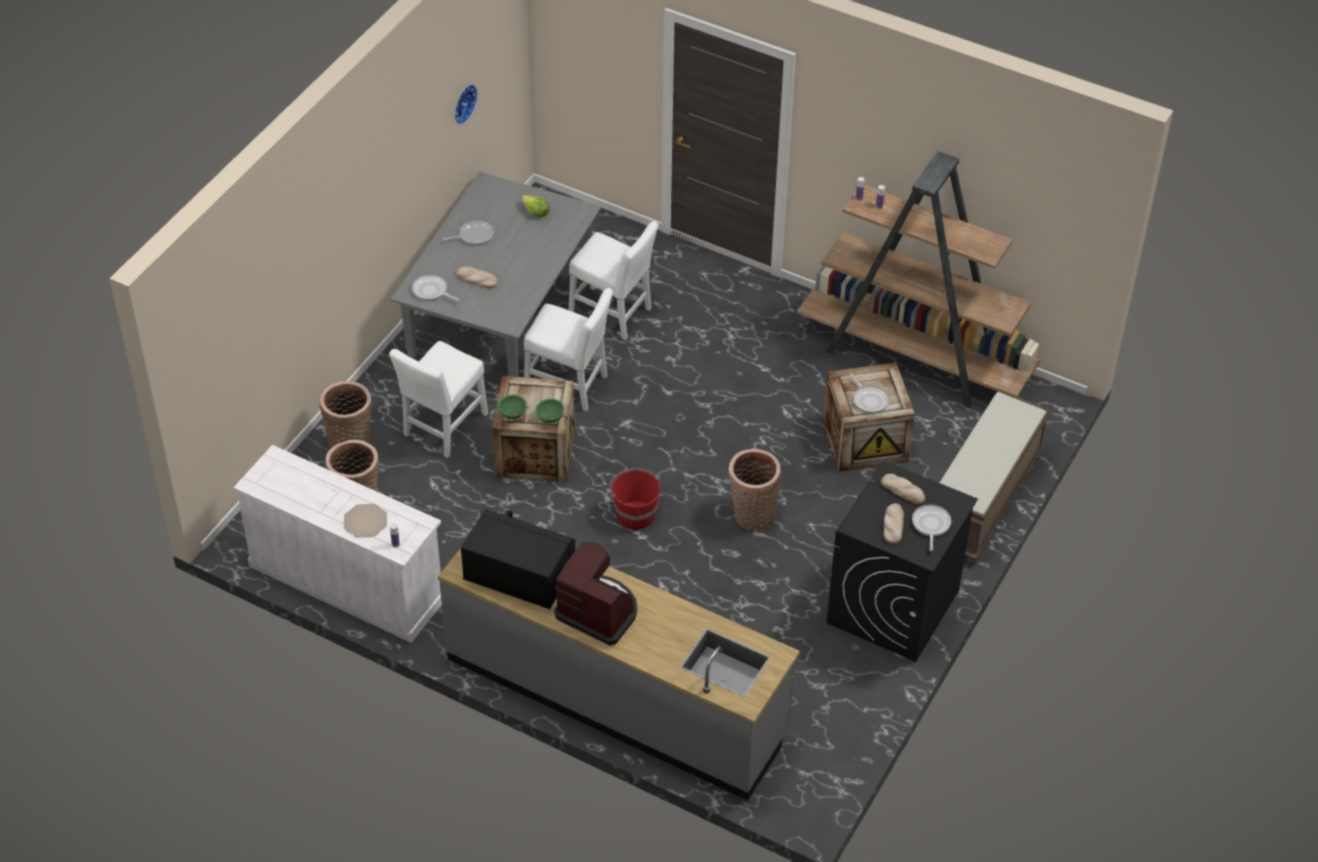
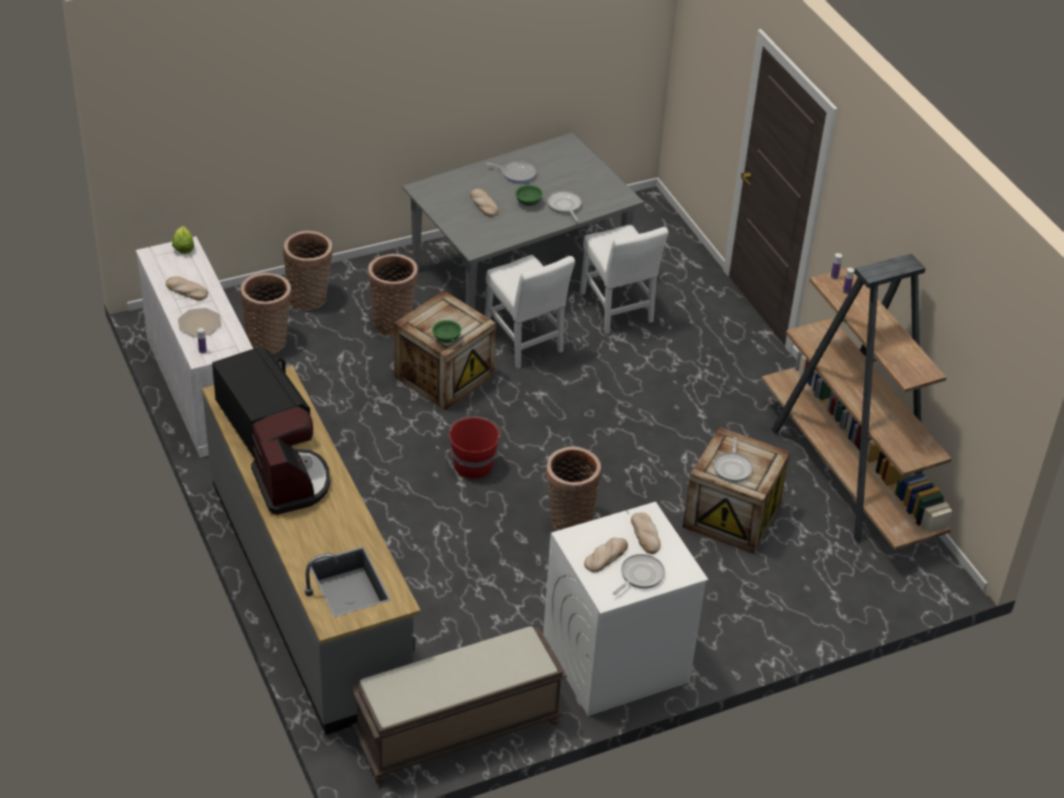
camera: 35 degrees right, 5 degrees down
white chair [389,341,488,458] -> basket [368,254,418,336]
frying pan [412,274,460,301] -> frying pan moved to [547,191,582,222]
wall clock [455,84,478,124] -> none
green bowl [497,395,528,419] -> green bowl moved to [515,185,543,206]
lettuce [521,195,550,217] -> lettuce moved to [172,226,194,254]
black washing machine [827,460,978,662] -> white washing machine [543,502,708,716]
brown bench [939,391,1051,564] -> brown bench moved to [350,626,567,783]
none -> bread [166,276,208,300]

